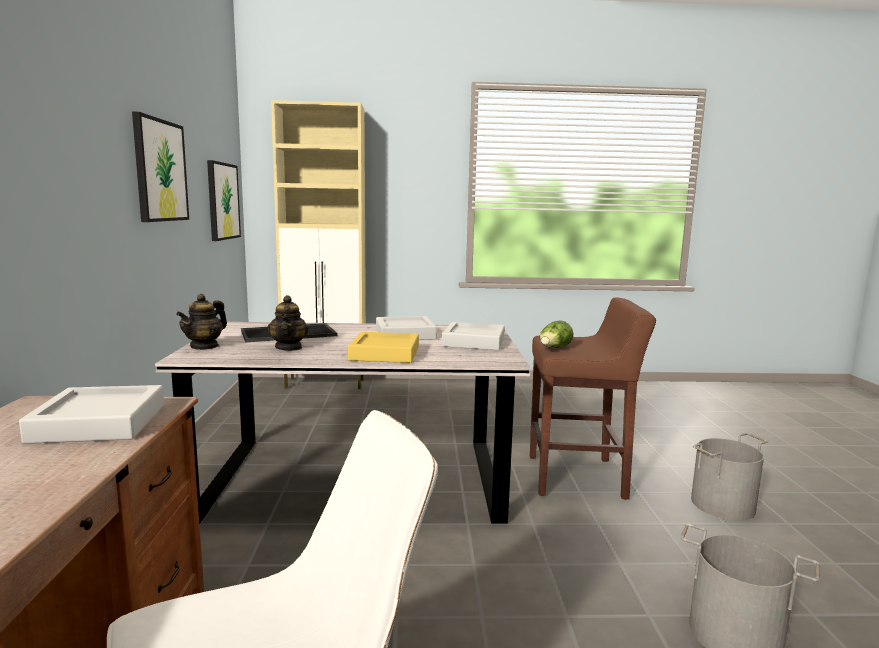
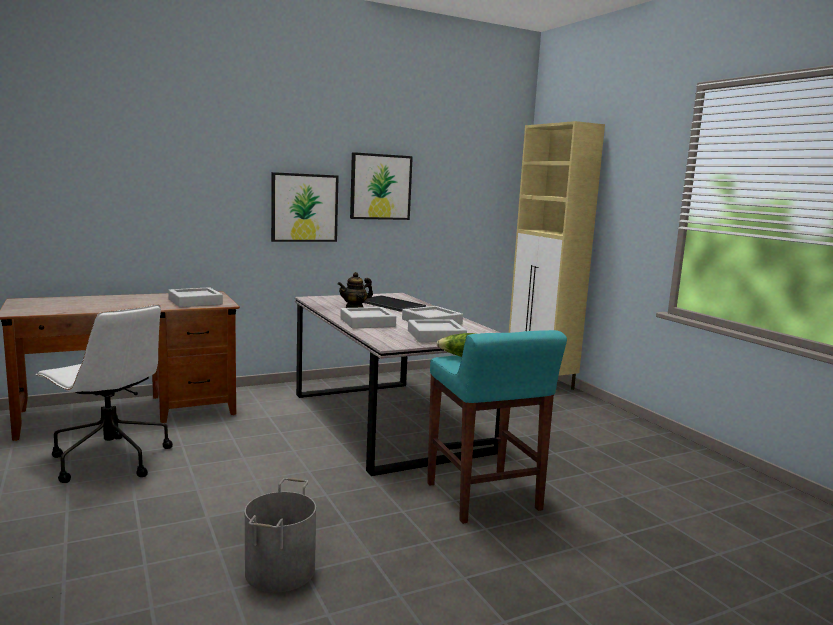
camera: 65 degrees right, 0 degrees up
teapot [176,294,227,350] -> none
picture [207,160,241,241] -> picture moved to [271,172,339,242]
yellow tray [348,332,419,363] -> grey tray [340,307,396,329]
brown stool [530,298,656,500] -> turquoise stool [427,330,567,524]
grey bucket [691,433,768,520] -> none

